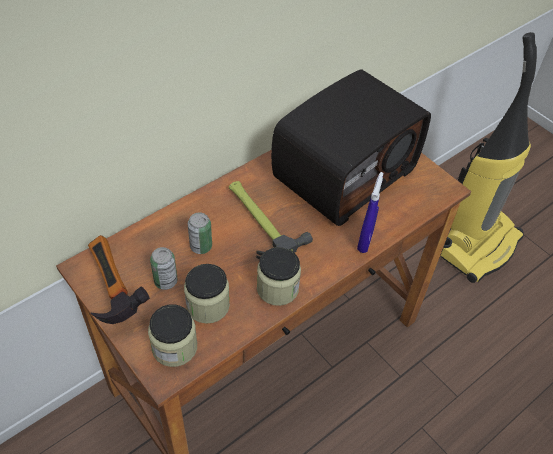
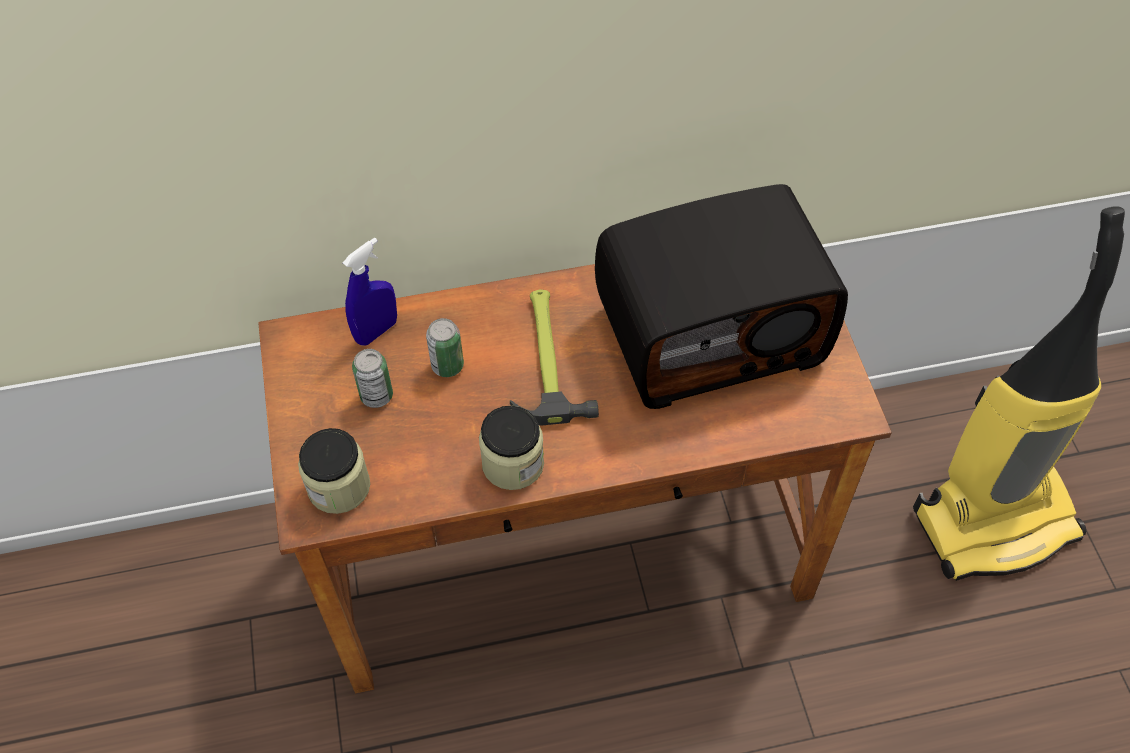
camera: 30 degrees right, 5 degrees up
hammer [88,235,150,324] -> none
jar [184,264,230,324] -> none
blue spray bottle [357,172,383,253] -> blue spray bottle moved to [343,238,397,345]

